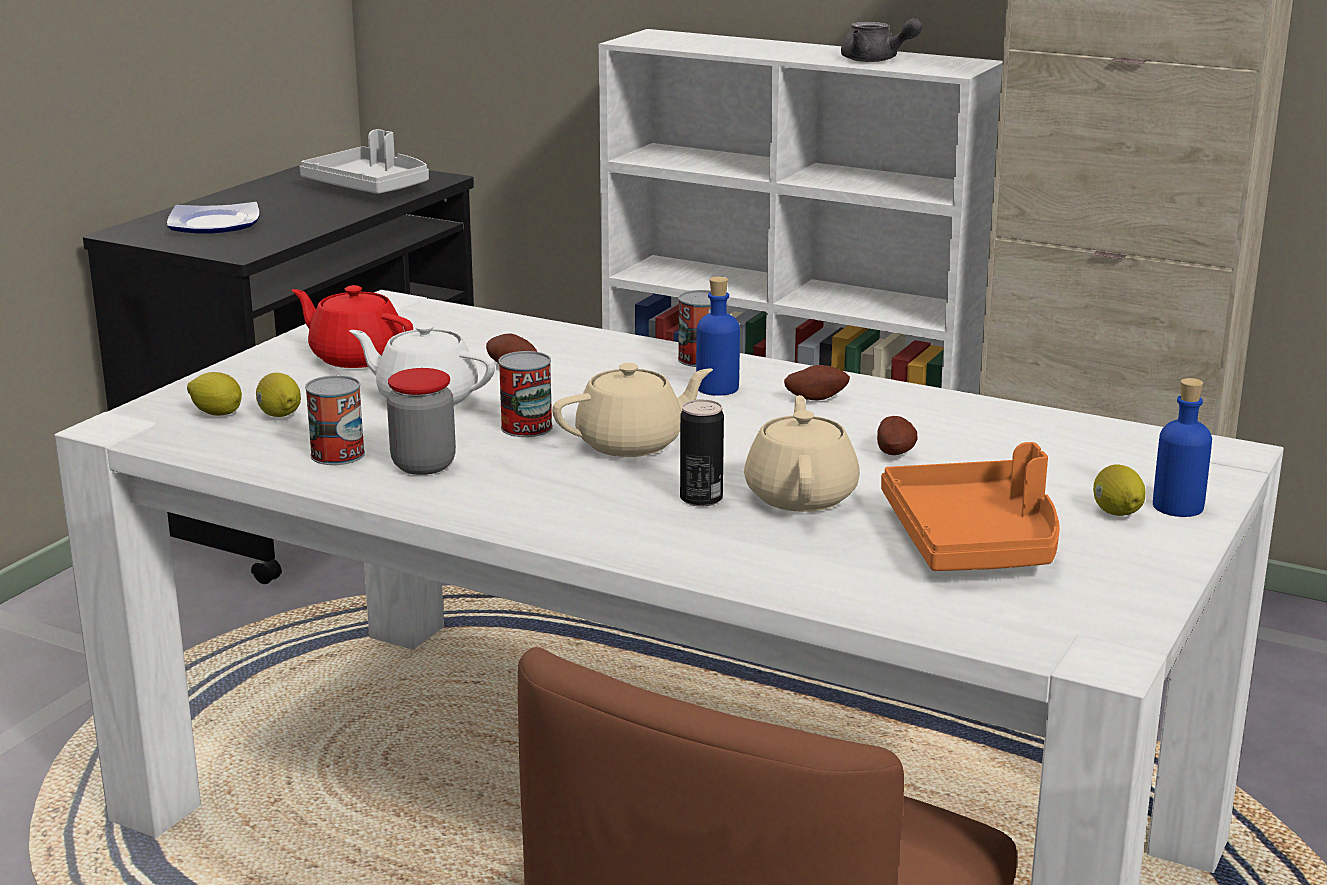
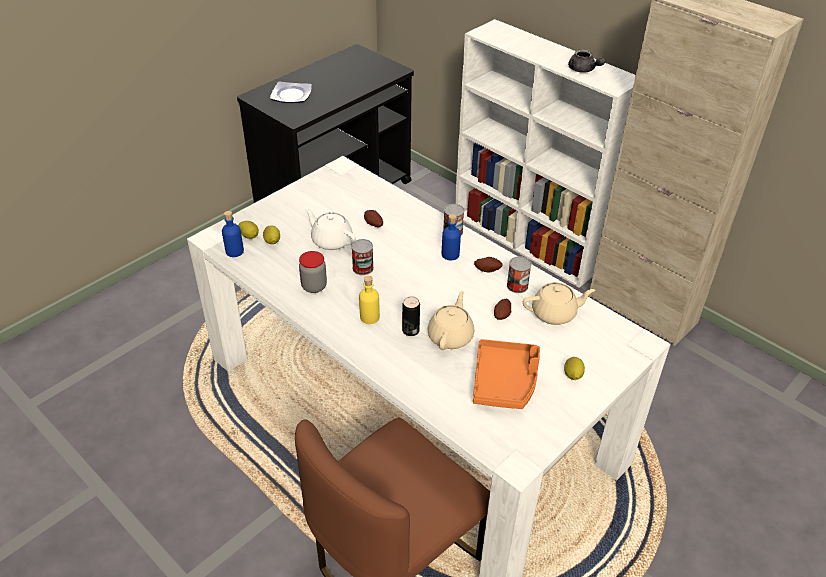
camera: 15 degrees right, 20 degrees up
red teapot [291,285,413,368] -> none
grey tray [299,129,429,194] -> none
can [305,375,365,465] -> can moved to [507,256,532,293]
beige teapot [552,363,713,457] -> beige teapot moved to [523,282,595,325]
blue bottle [1153,378,1212,517] -> blue bottle moved to [222,211,244,257]
none -> yellow bottle [359,276,380,324]

